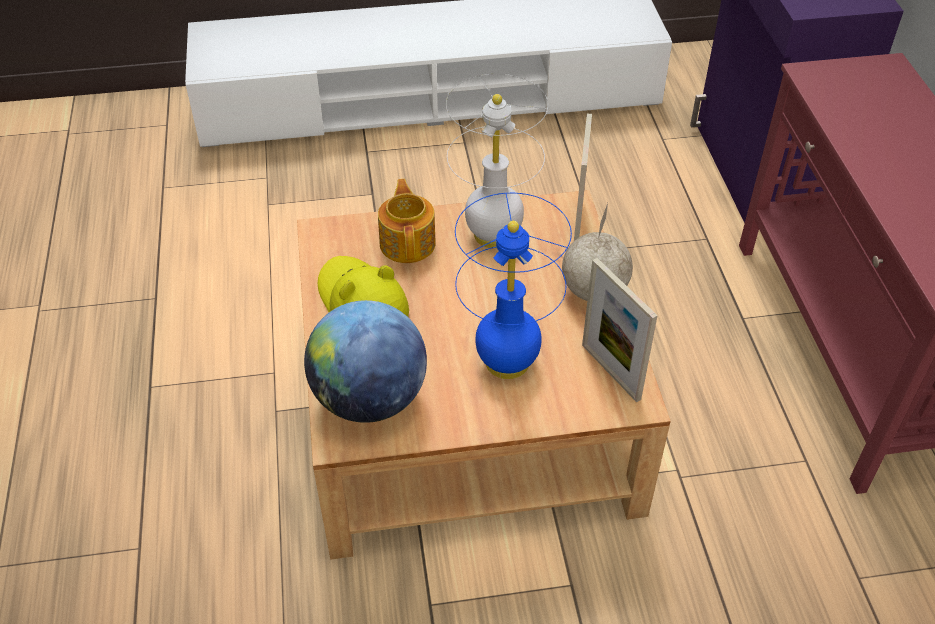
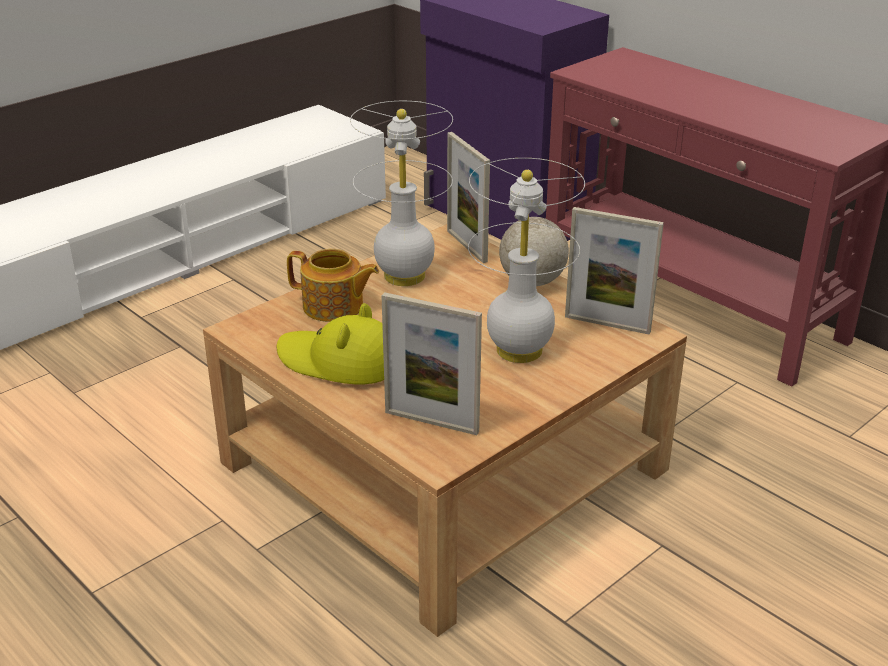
camera: 35 degrees left, 15 degrees down
globe [304,300,427,423] -> picture frame [381,292,482,435]
teapot [378,179,436,263] -> teapot turned 150 degrees clockwise [287,249,379,322]
blue table lamp [455,193,572,379] -> white table lamp [468,158,585,363]

